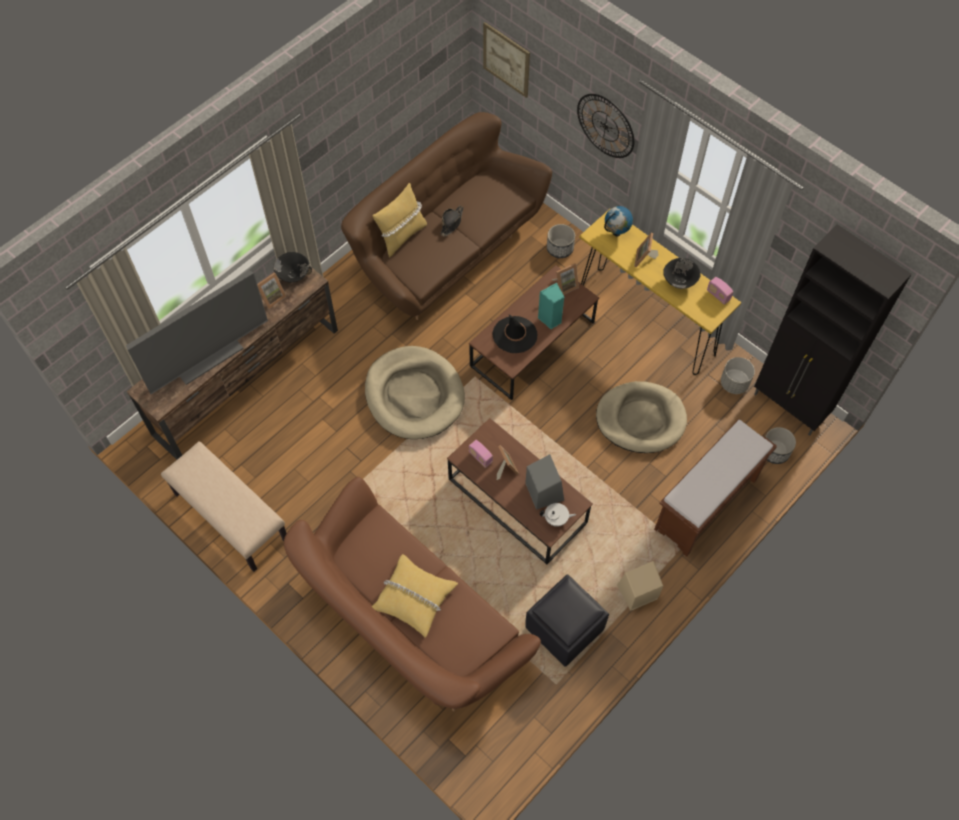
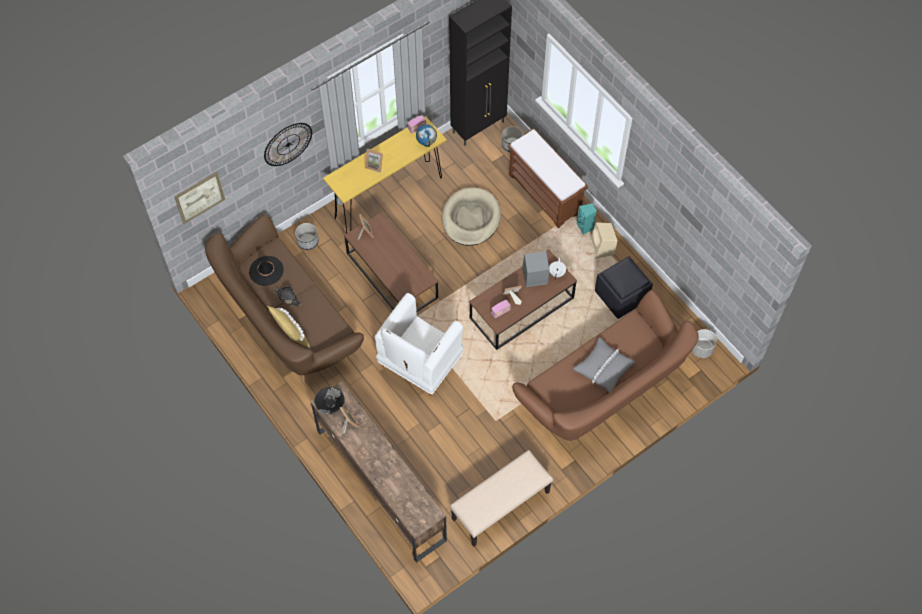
camera: 80 degrees left, 0 degrees up
television [126,270,268,394] -> none
beige dog bed [365,346,465,439] -> white armchair [375,293,463,396]
yellow pillow [372,554,458,638] -> grey pillow [573,337,636,393]
black hat [492,314,537,353] -> black hat moved to [249,256,284,286]
turquoise speaker [538,283,564,329] -> turquoise speaker moved to [577,203,597,235]
globe [604,206,633,237] -> globe moved to [416,125,437,147]
black bowl [663,258,701,289] -> none
grey planter [721,357,755,394] -> grey planter moved to [692,329,717,358]

